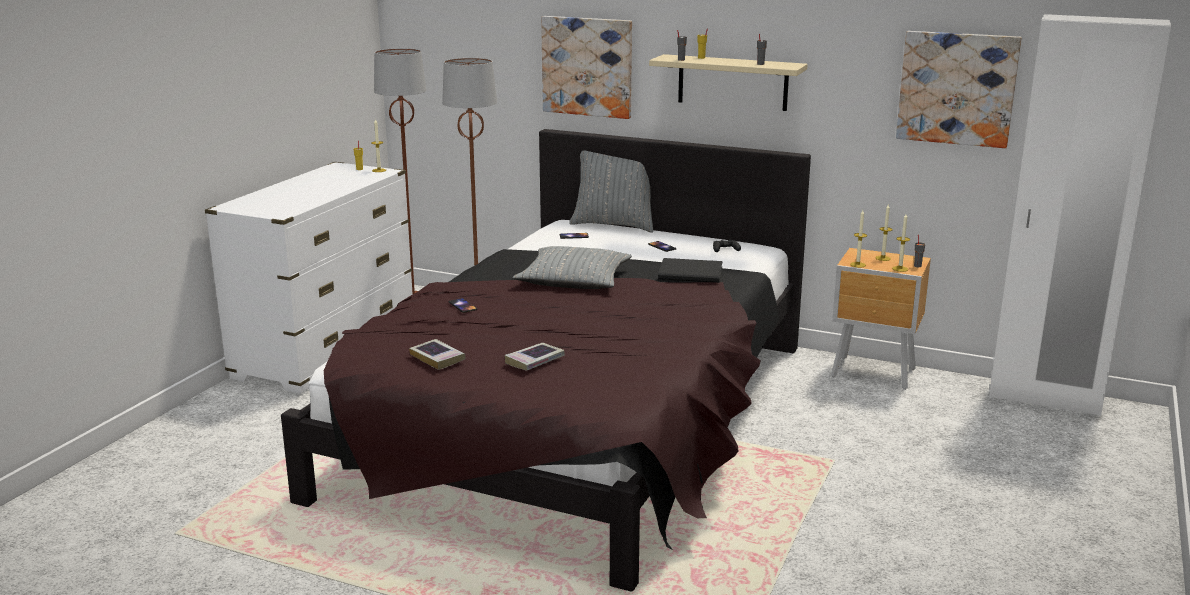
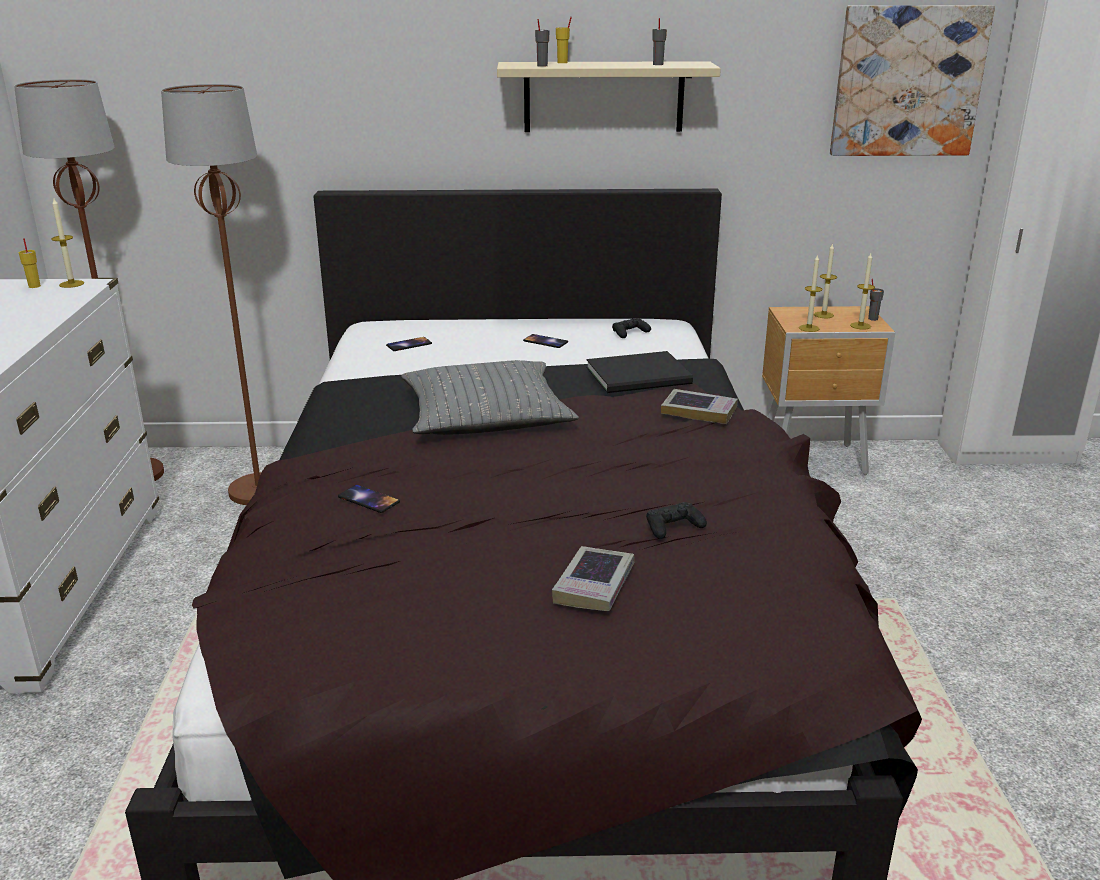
camera: 25 degrees left, 5 degrees up
book [409,339,466,370] -> book moved to [661,389,738,424]
picture [541,16,632,119] -> none
grey pillow [569,150,653,233] -> none
none -> black game controller [646,502,707,539]

